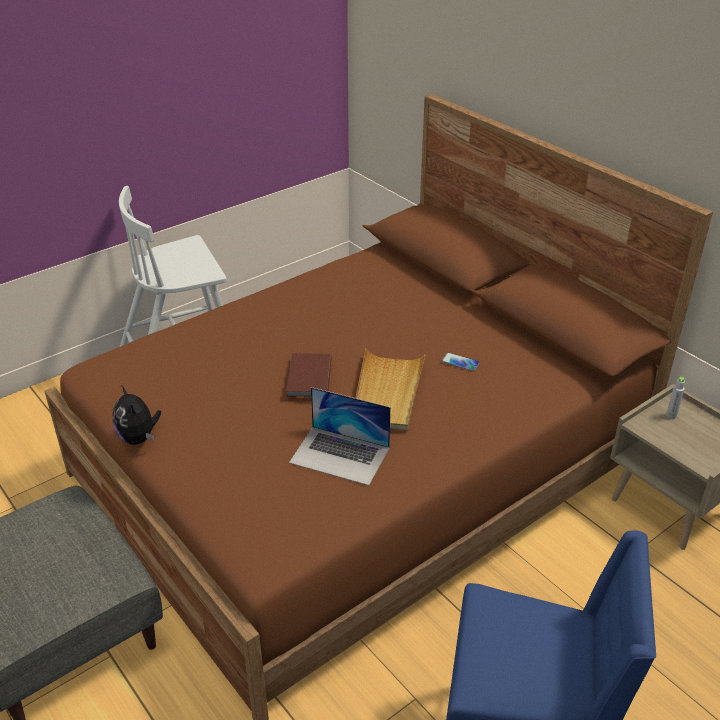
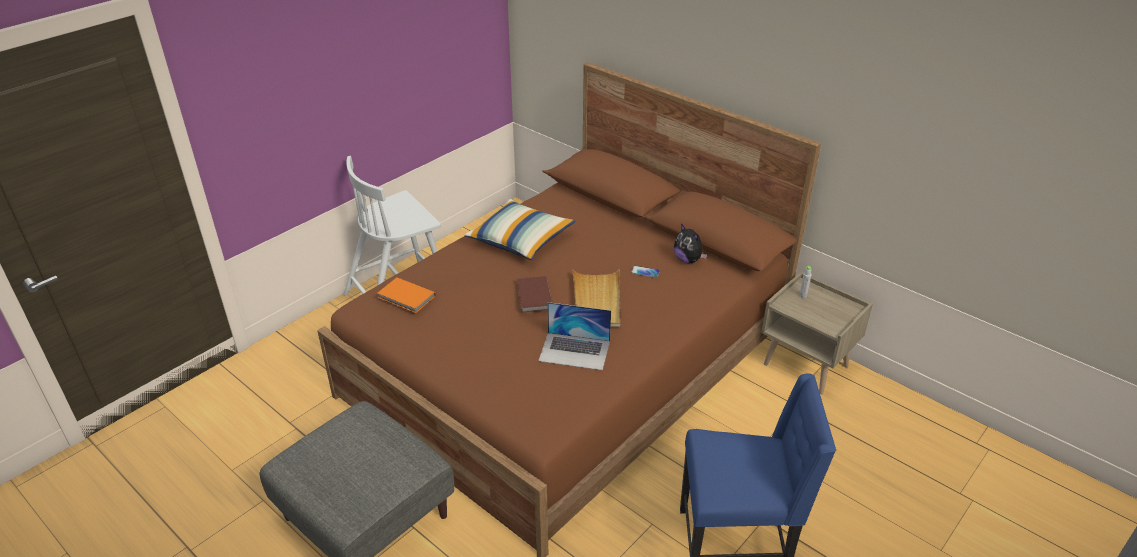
camera: 10 degrees left, 0 degrees up
plush toy [112,385,161,445] -> plush toy moved to [674,224,707,263]
none -> orange book [378,277,436,313]
none -> pillow [464,199,576,260]

